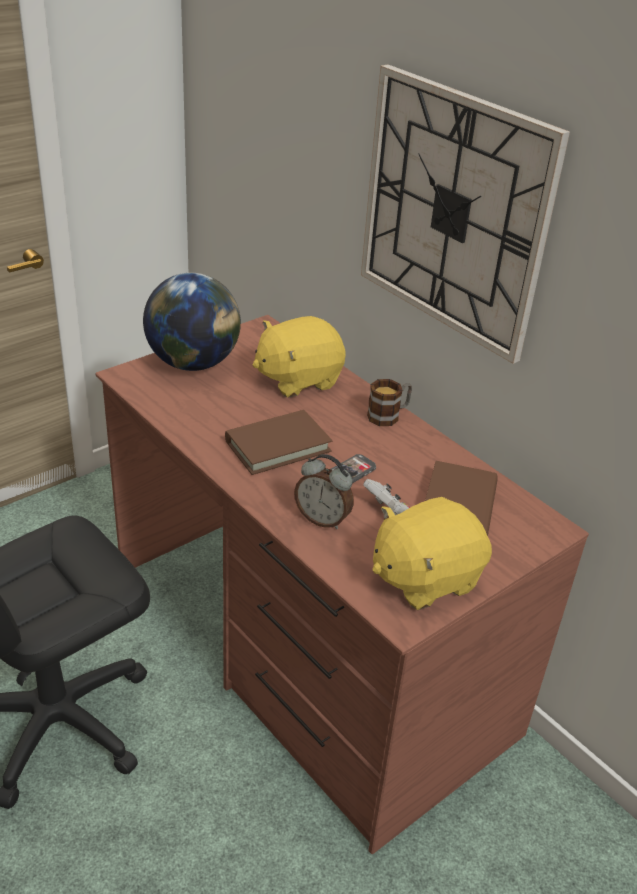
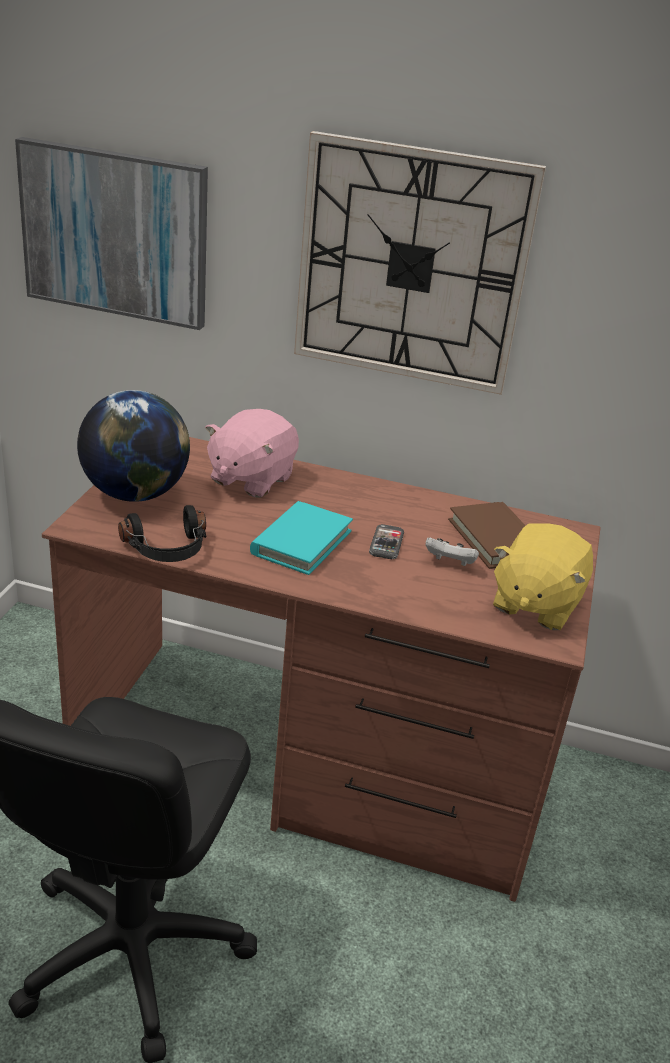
camera: 35 degrees left, 5 degrees down
brown book [225,410,332,475] -> turquoise book [250,501,353,575]
yellow plush toy [253,316,346,398] -> pink plush toy [205,409,299,498]
alarm clock [294,454,354,529] -> none
mug [367,379,412,426] -> none
none -> picture [15,137,208,330]
none -> black headphones [118,505,206,562]

